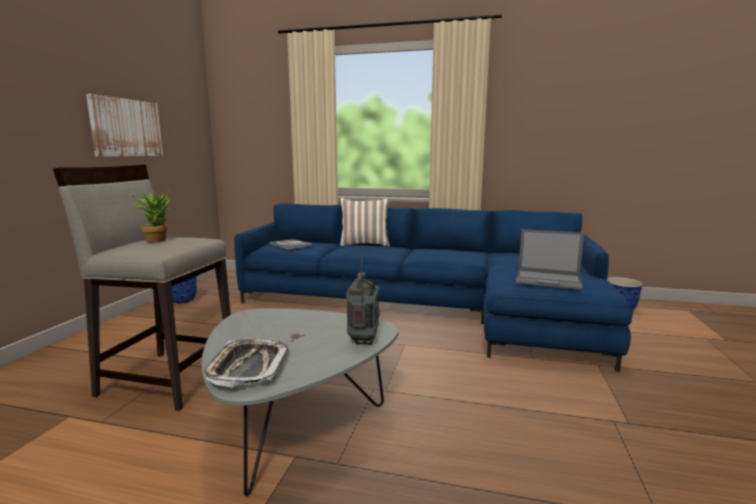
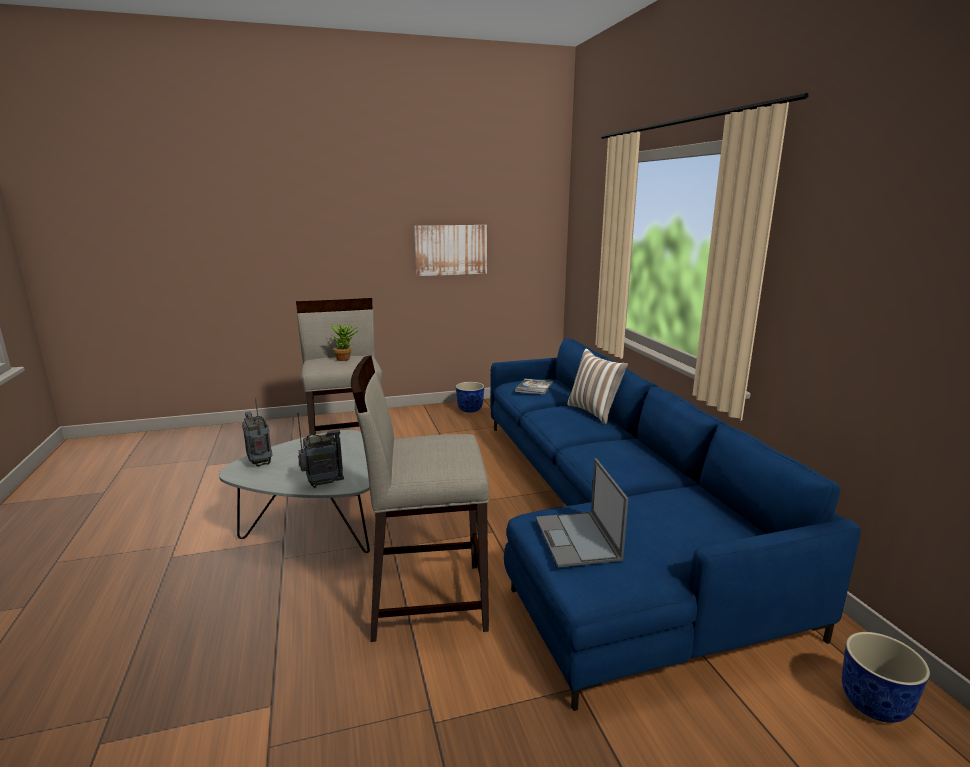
camera: 60 degrees right, 5 degrees up
tray [203,339,288,387] -> radio [242,398,272,467]
none -> beige stool [351,355,489,642]

